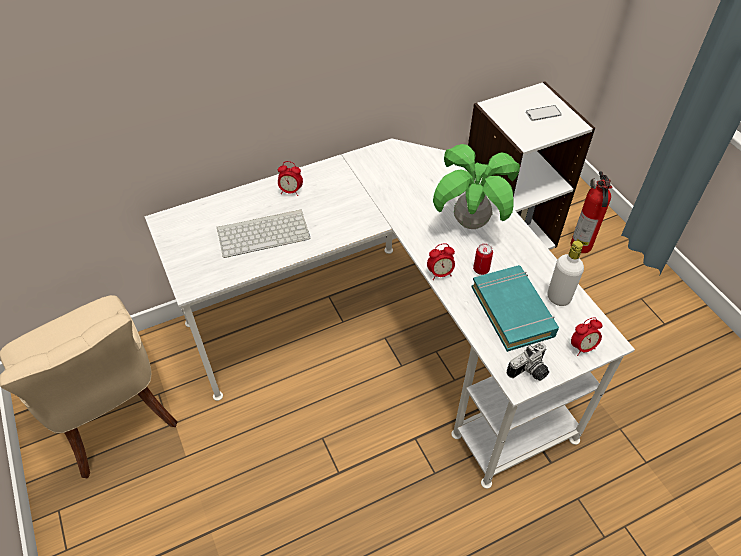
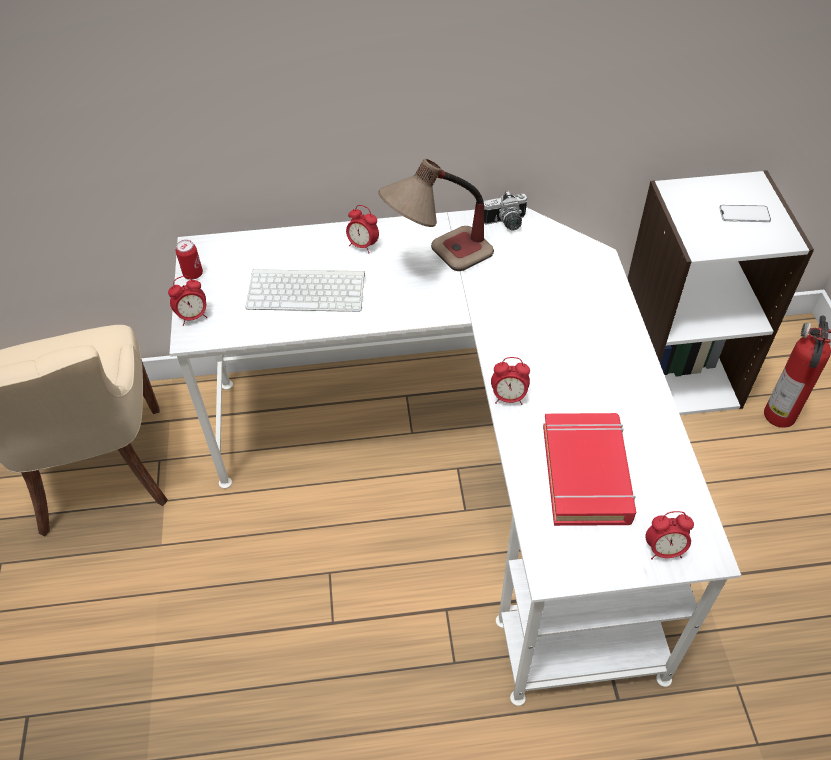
camera: 20 degrees right, 0 degrees up
potted plant [433,144,520,229] -> none
turquoise book [472,265,559,352] -> red book [543,413,636,526]
can [473,244,493,275] -> can moved to [176,240,203,280]
camera [507,342,549,381] -> camera moved to [484,191,527,230]
white bottle [547,241,584,306] -> none
none -> alarm clock [168,276,207,326]
none -> table lamp [378,159,494,271]

